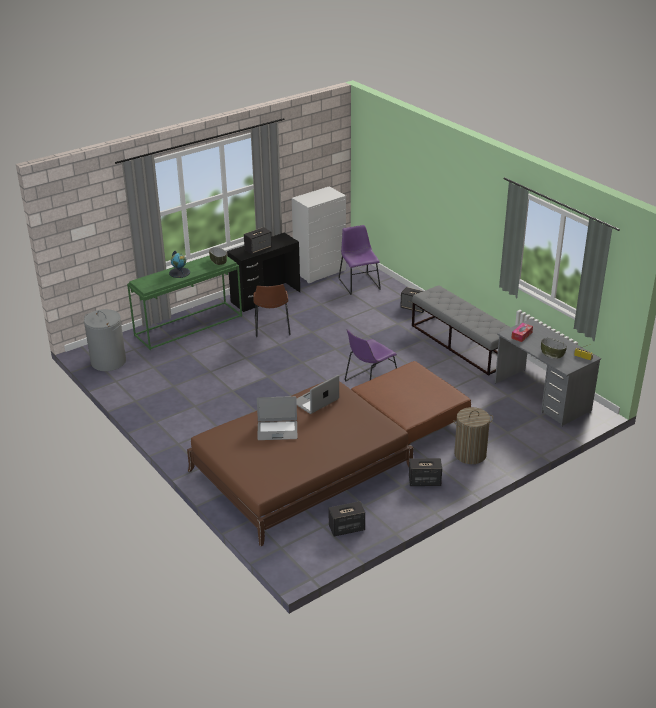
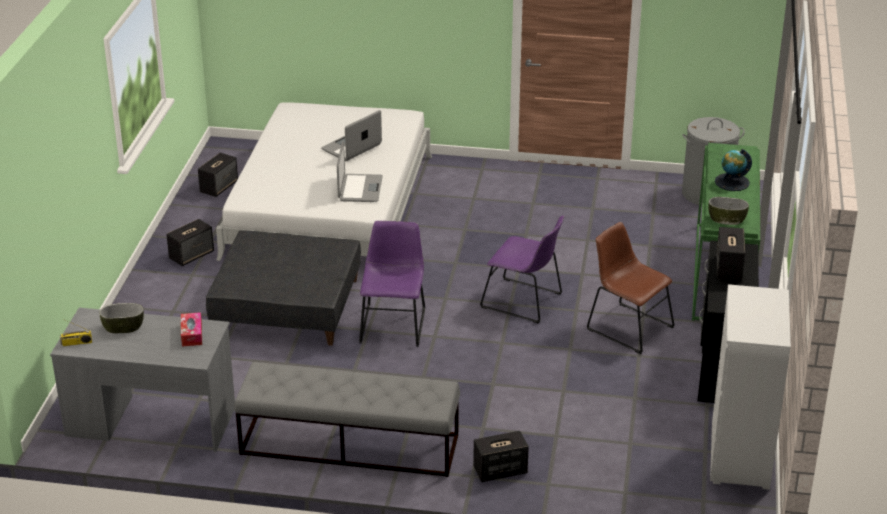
camera: 135 degrees right, 0 degrees up
brown bed [187,381,413,546] -> white bed [216,102,432,261]
purple chair [339,225,381,295] -> purple chair moved to [480,215,564,324]
brown ottoman [351,361,471,445] -> grey ottoman [206,231,361,346]
laundry basket [453,407,493,464] -> none

